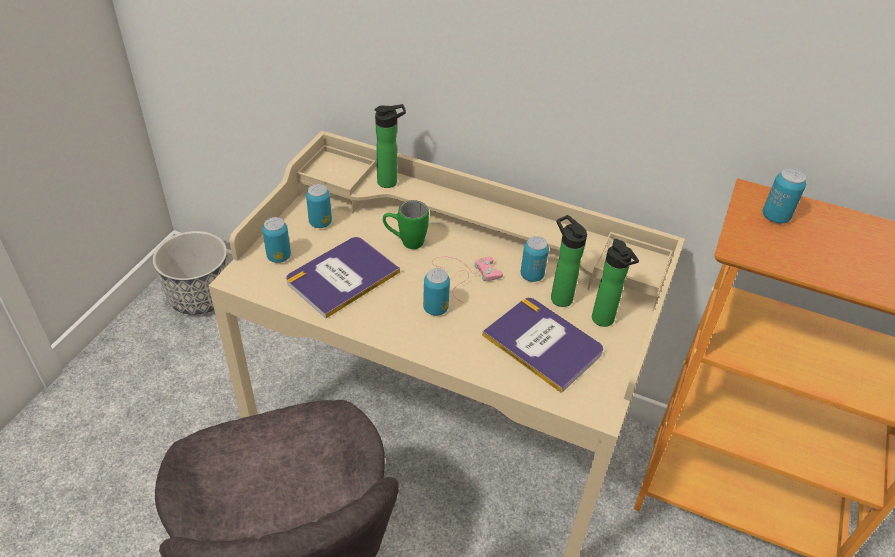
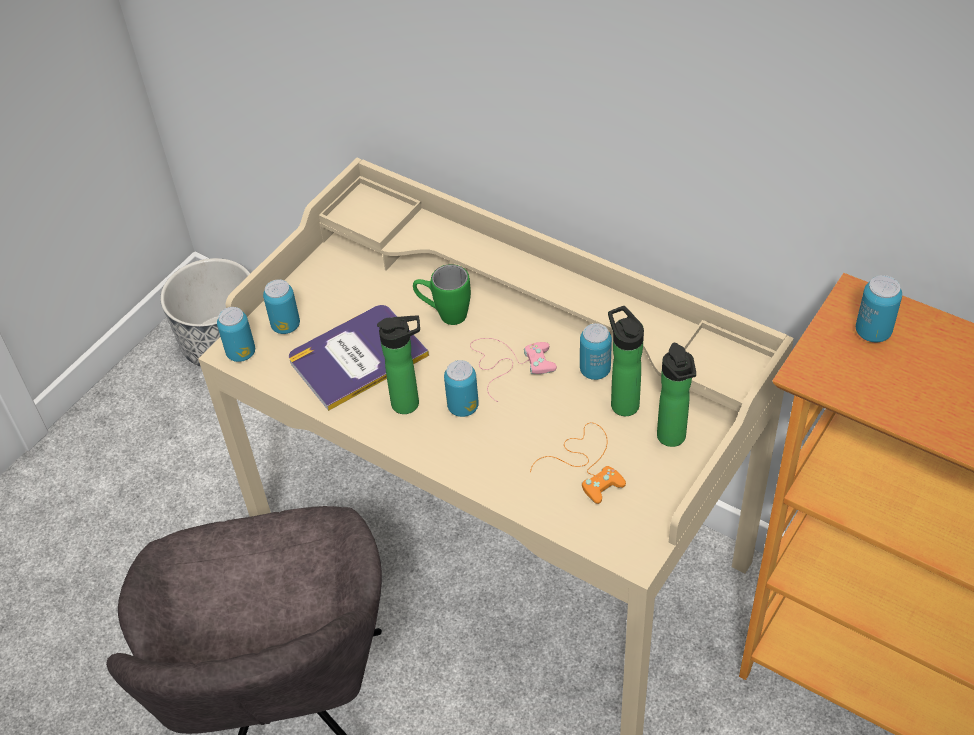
camera: 15 degrees right, 5 degrees up
can [306,184,332,228] -> can moved to [217,307,255,362]
bottle [375,104,406,188] -> bottle moved to [377,315,420,414]
book [482,298,603,393] -> orange game controller [530,422,626,504]

